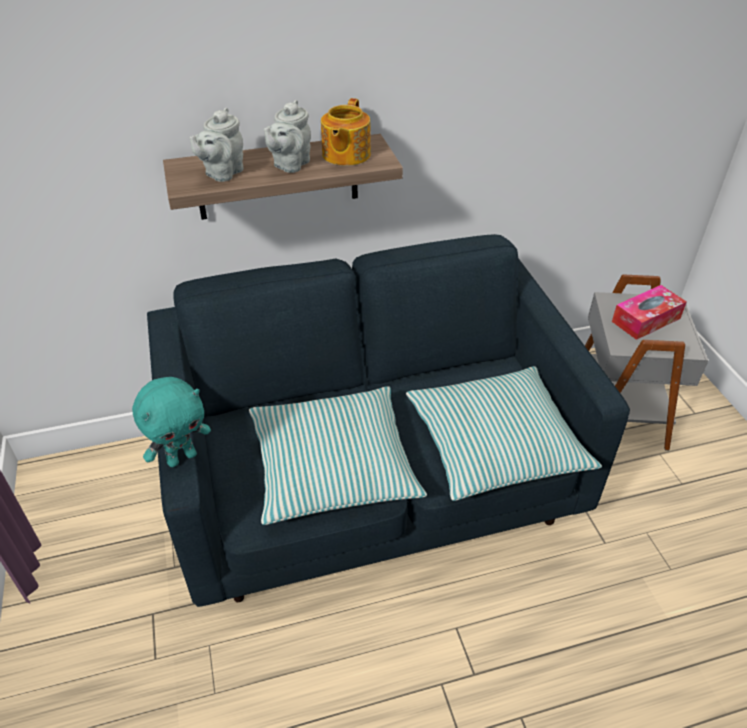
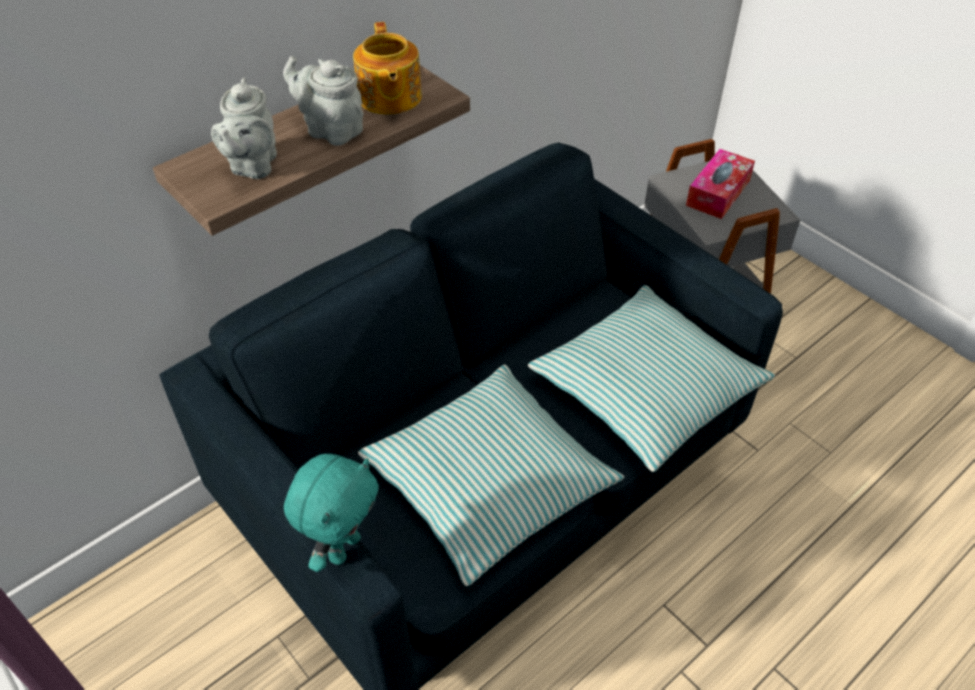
camera: 25 degrees left, 5 degrees up
grey teapot [264,100,311,173] -> grey teapot turned 120 degrees clockwise [283,56,363,146]

